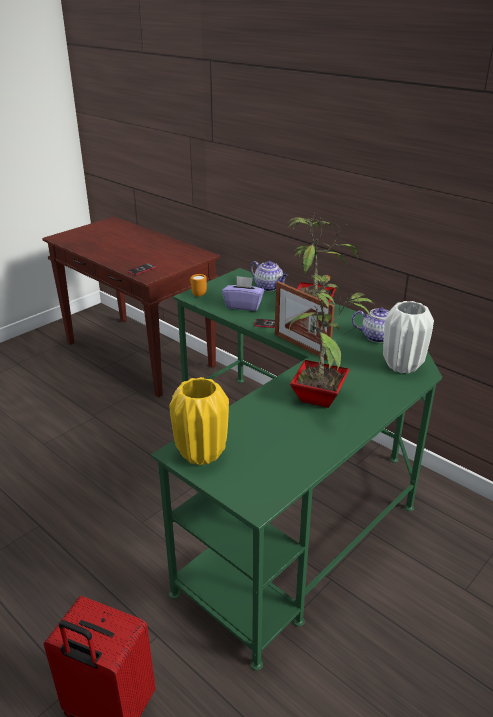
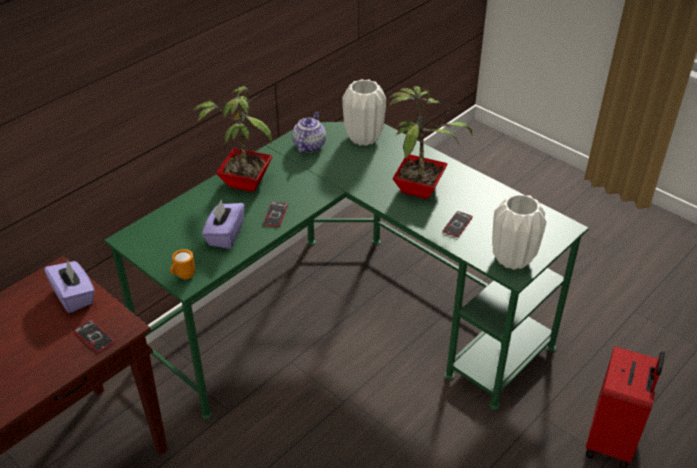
camera: 90 degrees left, 10 degrees up
yellow vase [169,377,229,465] -> white vase [492,194,546,270]
teapot [250,261,288,291] -> none
picture frame [275,281,335,360] -> none
none -> purple tissue box [44,260,95,313]
none -> phone [443,211,473,237]

